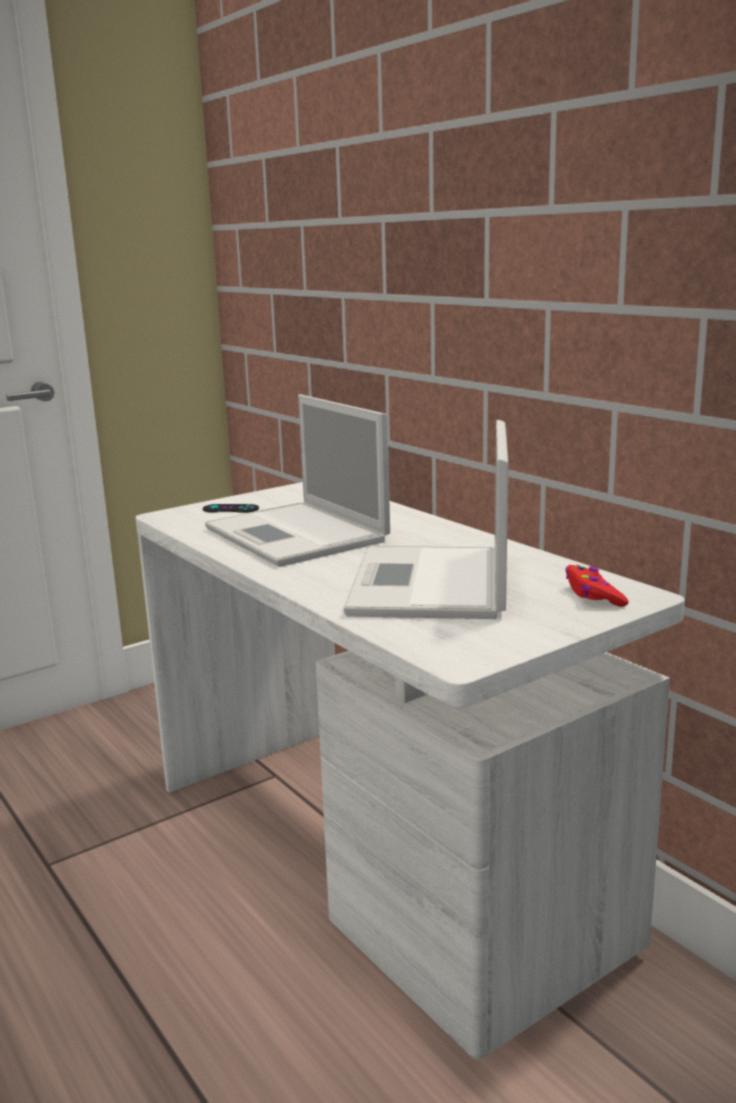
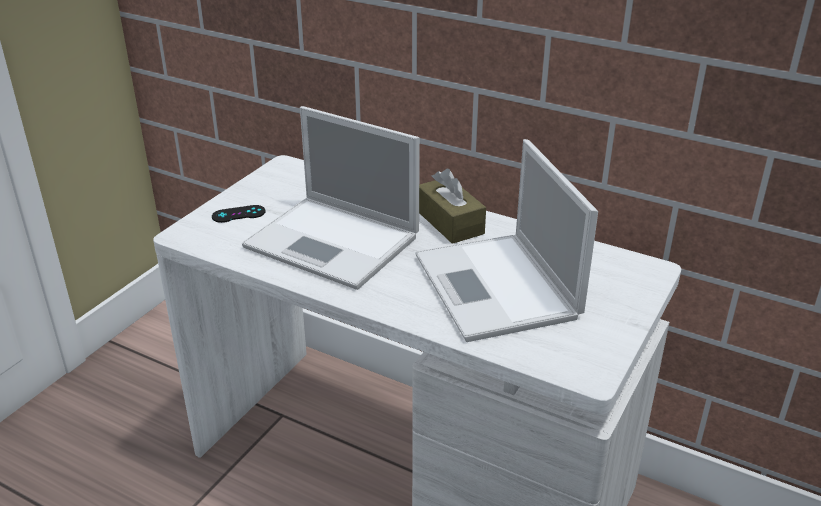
camera: 25 degrees left, 15 degrees up
red game controller [565,565,629,607] -> none
none -> brown tissue box [419,169,486,244]

